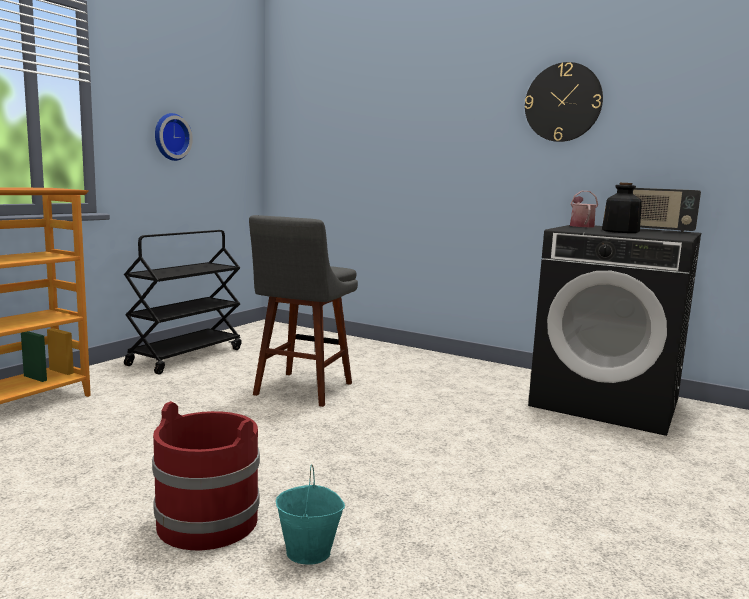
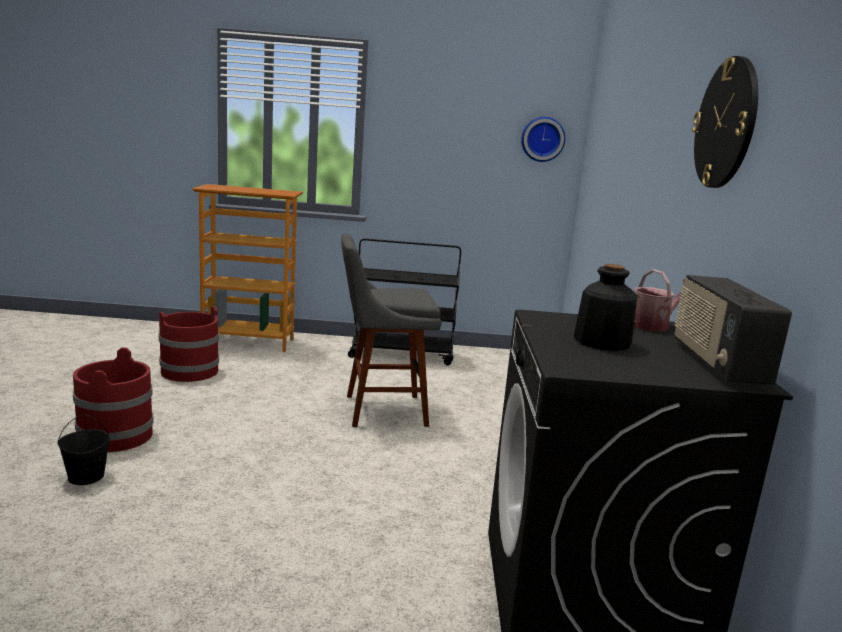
camera: 60 degrees right, 5 degrees up
wall clock [155,113,193,161] -> wall clock moved to [521,117,565,162]
turquoise bucket [276,464,345,565] -> black bucket [58,414,110,485]
none -> red bucket [159,306,219,382]

